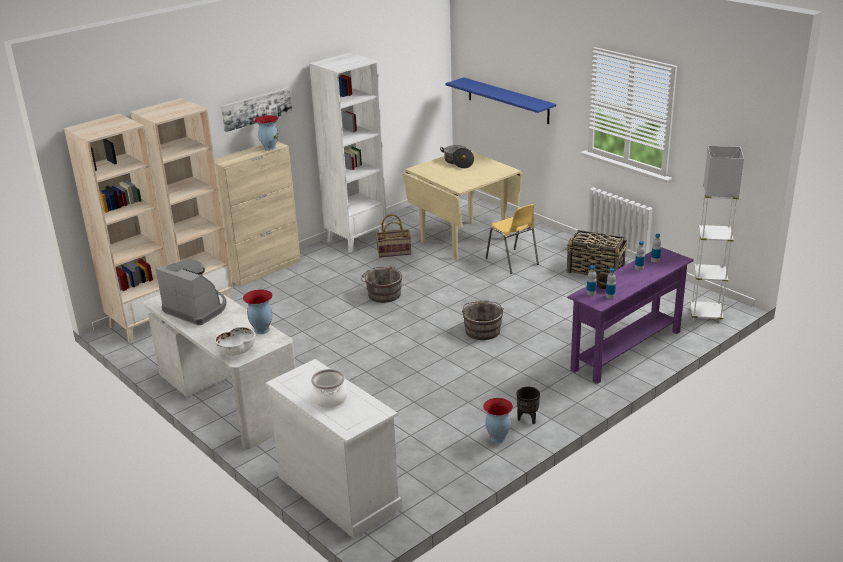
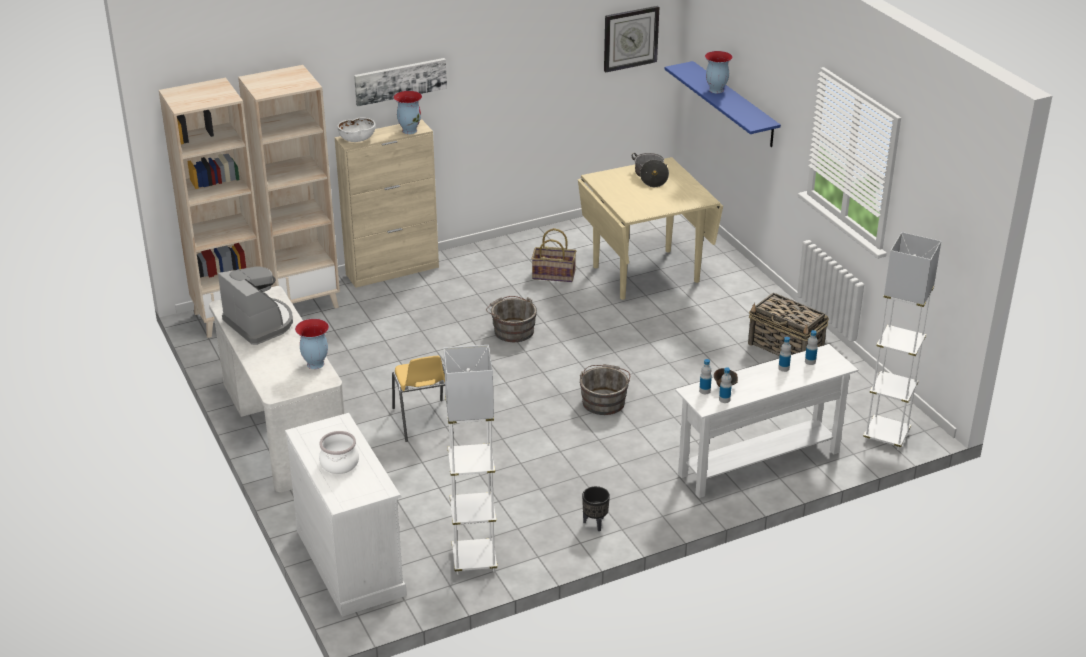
camera: 15 degrees right, 5 degrees up
white bowl [215,327,256,356] -> white bowl moved to [338,117,375,142]
white bookcase [309,53,387,253] -> none
vase [483,398,513,443] -> vase moved to [705,51,733,93]
yellow chair [485,204,539,274] -> yellow chair moved to [392,356,454,442]
purple console table [567,247,694,384] -> white console table [675,344,858,498]
none -> white floor lamp [444,345,497,575]
none -> wall clock [604,6,659,73]

